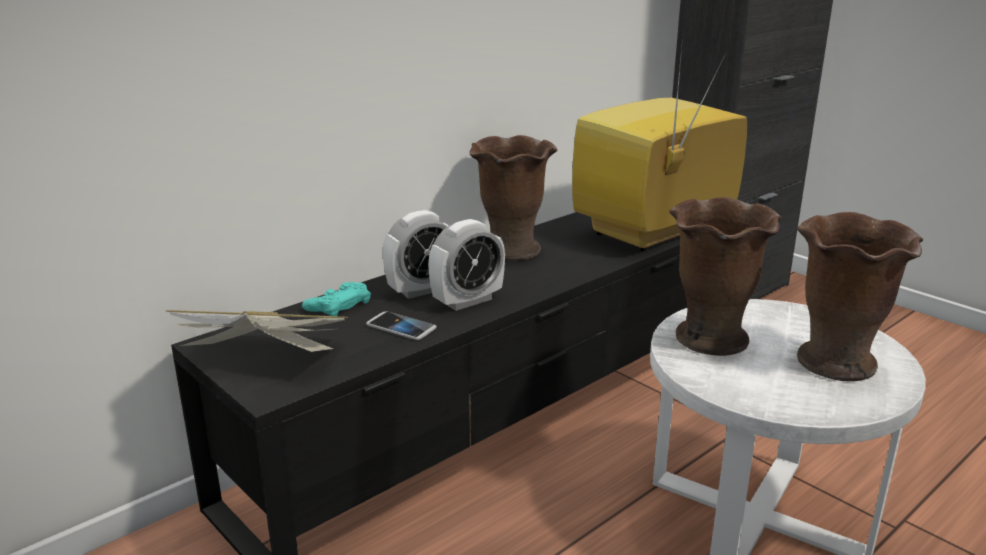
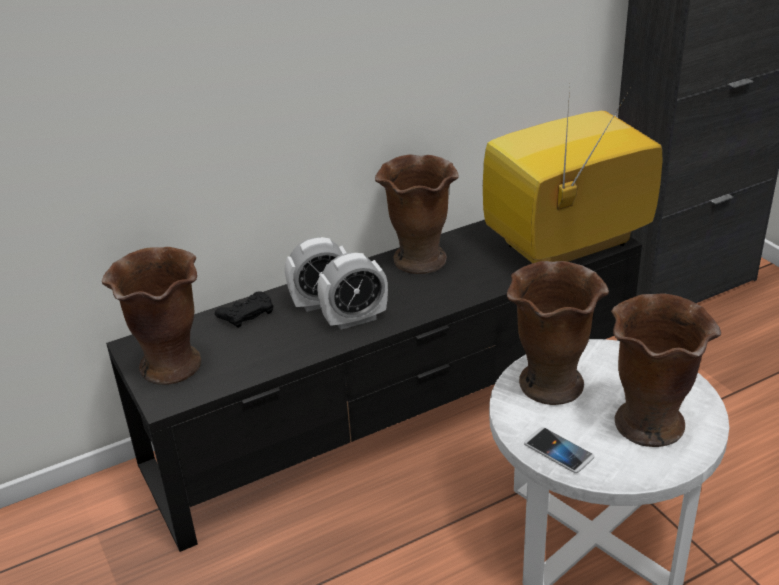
camera: 15 degrees right, 10 degrees up
book [166,310,348,352] -> brown vase [102,247,201,385]
turquoise game controller [302,282,371,316] -> black game controller [215,291,274,328]
phone [366,311,436,340] -> phone moved to [524,427,594,473]

